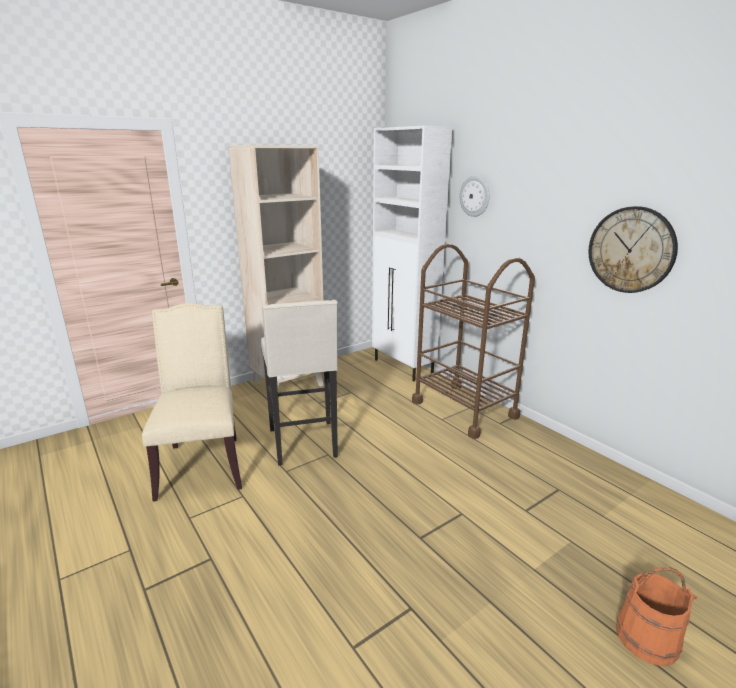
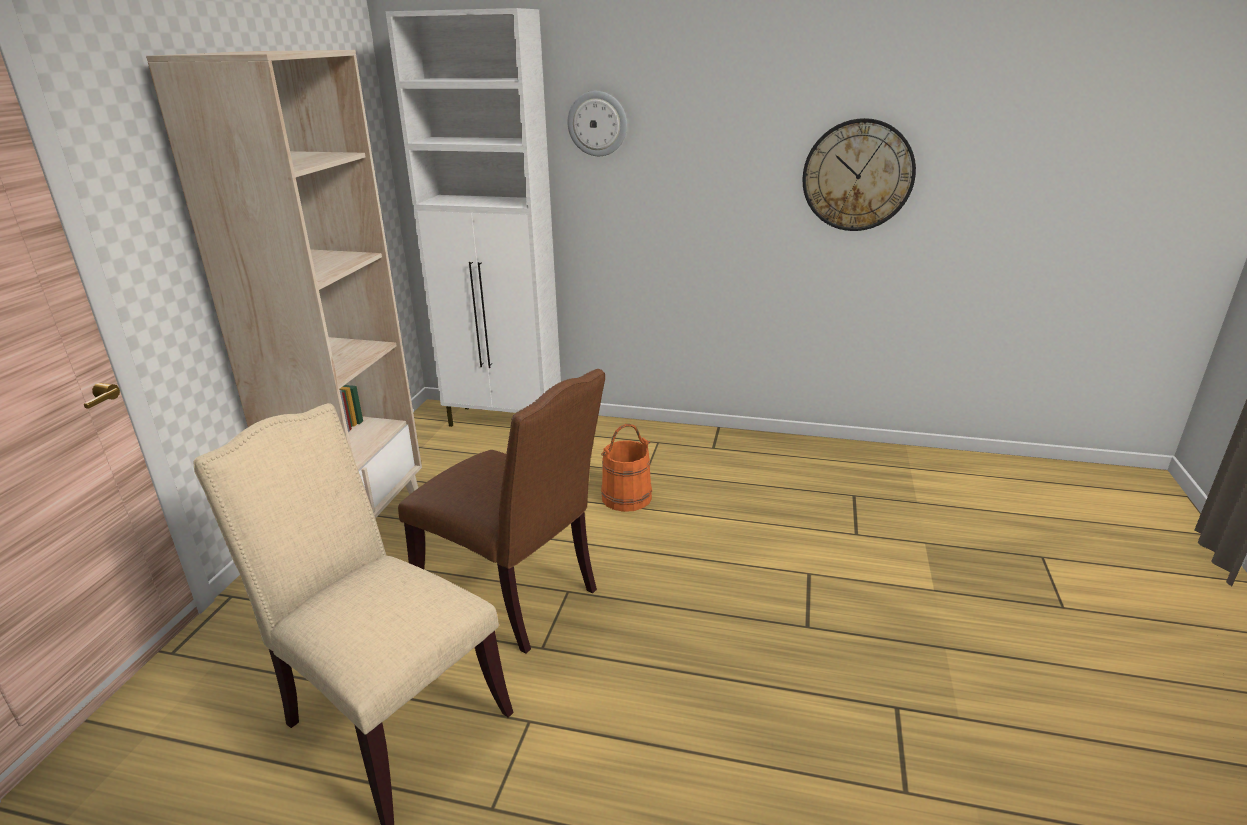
camera: 40 degrees left, 5 degrees up
beige stool [261,300,338,466] -> brown chair [398,369,605,654]
brown cart [412,244,535,439] -> none
orange bucket [616,567,698,666] -> orange bucket moved to [601,424,652,512]

